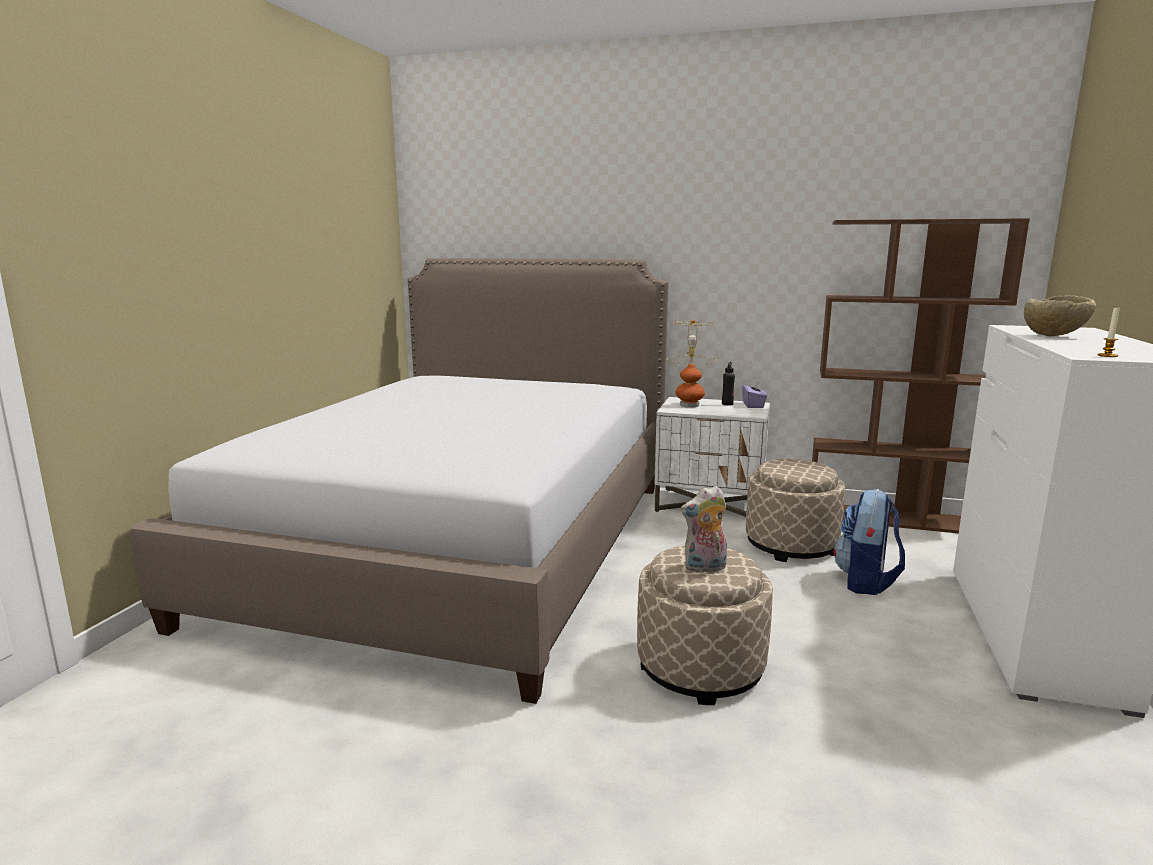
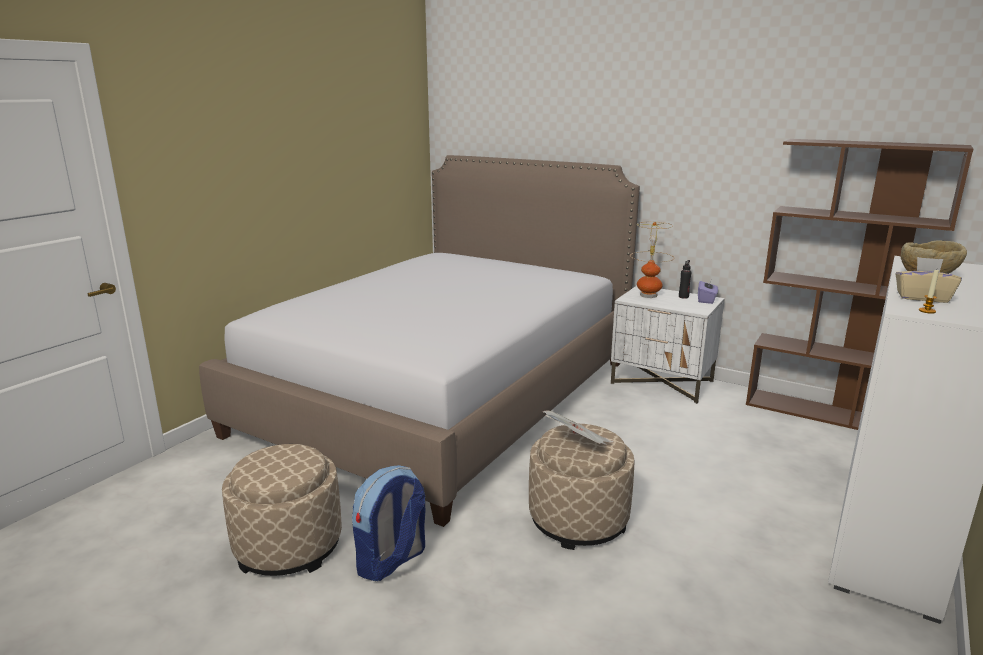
camera: 15 degrees right, 5 degrees up
plush toy [681,486,727,573] -> newspaper [543,411,614,445]
beige ottoman [746,459,846,562] -> beige ottoman moved to [222,444,342,576]
backpack [834,489,905,595] -> backpack moved to [352,465,425,581]
none -> beige tissue box [895,257,962,303]

